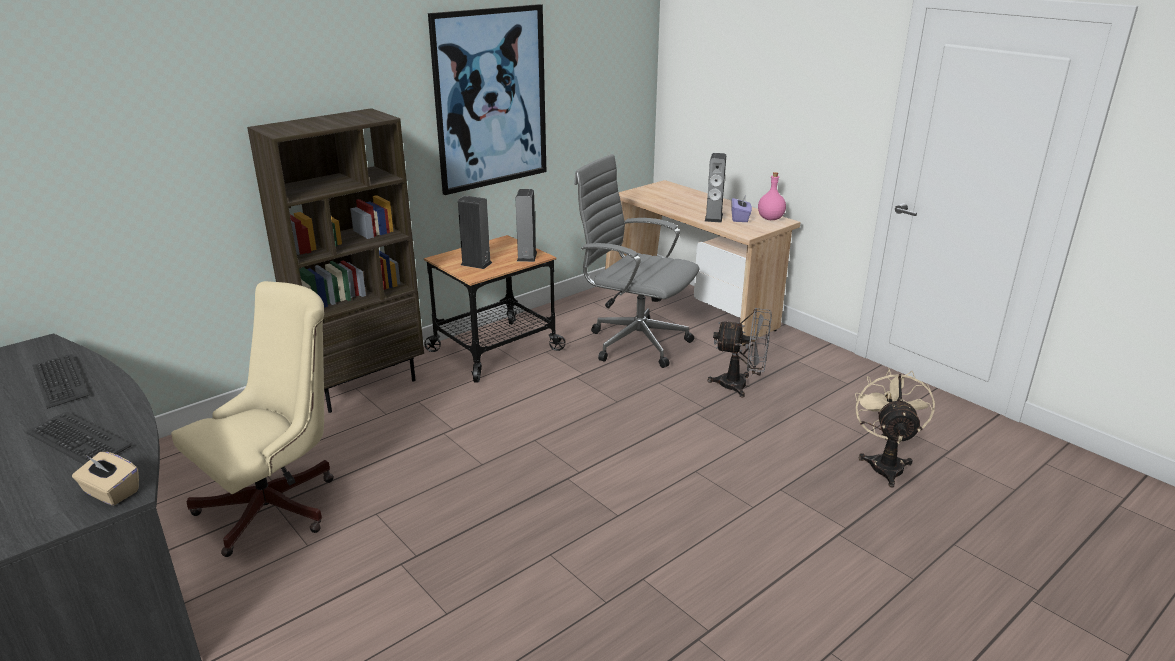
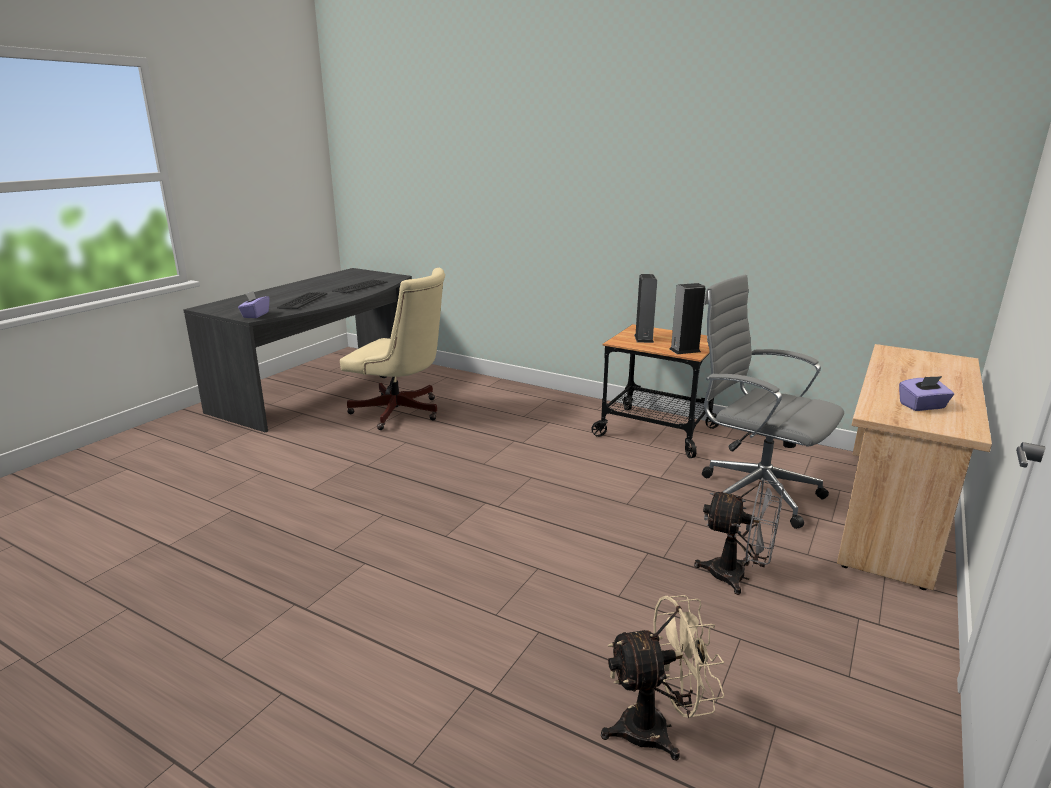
camera: 70 degrees right, 5 degrees down
beige tissue box [72,452,139,506] -> purple tissue box [238,291,269,318]
brown bookcase [247,108,424,413] -> none
picture [428,4,546,195] -> none
grey office chair [574,154,700,368] -> grey office chair turned 60 degrees counterclockwise [702,275,844,529]
speaker [705,153,726,223] -> none
grey fan [708,307,772,398] -> grey fan turned 60 degrees counterclockwise [694,478,784,595]
pink bottle [758,172,786,220] -> none

